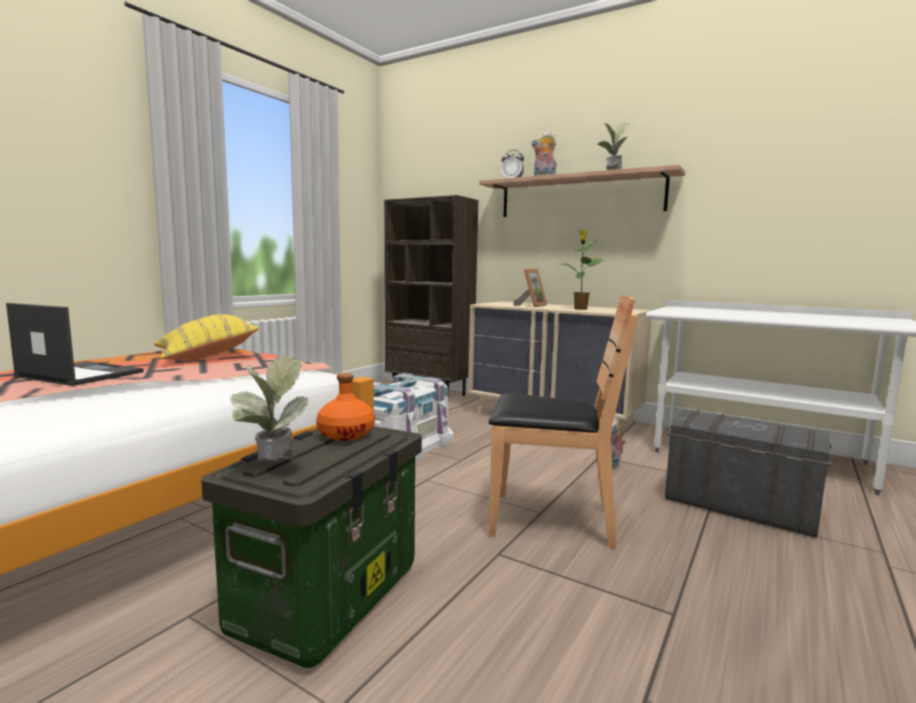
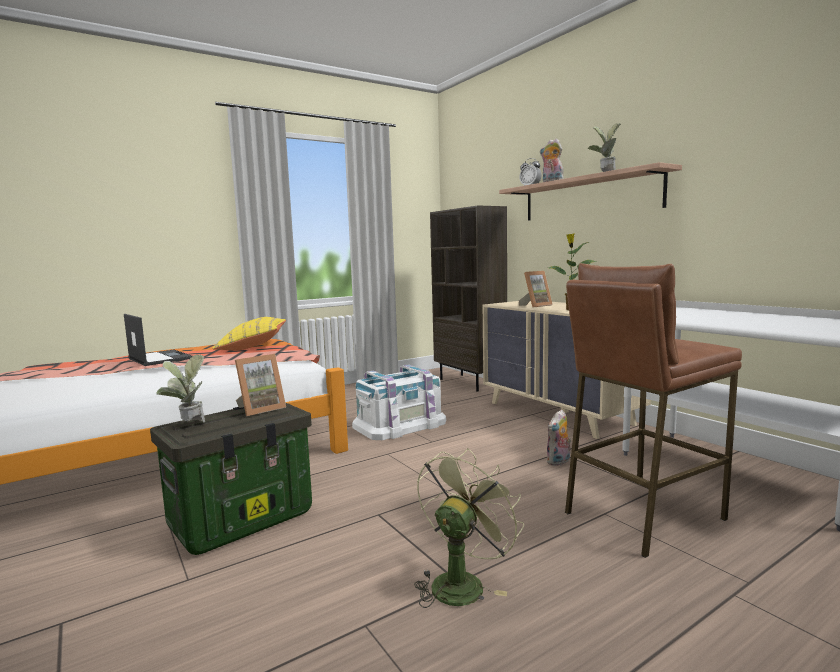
camera: 25 degrees right, 0 degrees up
orange bottle [316,373,375,441] -> picture frame [235,354,286,416]
brown chair [489,294,638,548] -> none
grey storage box [665,409,831,538] -> brown stool [565,263,742,558]
none -> green fan [414,448,524,608]

